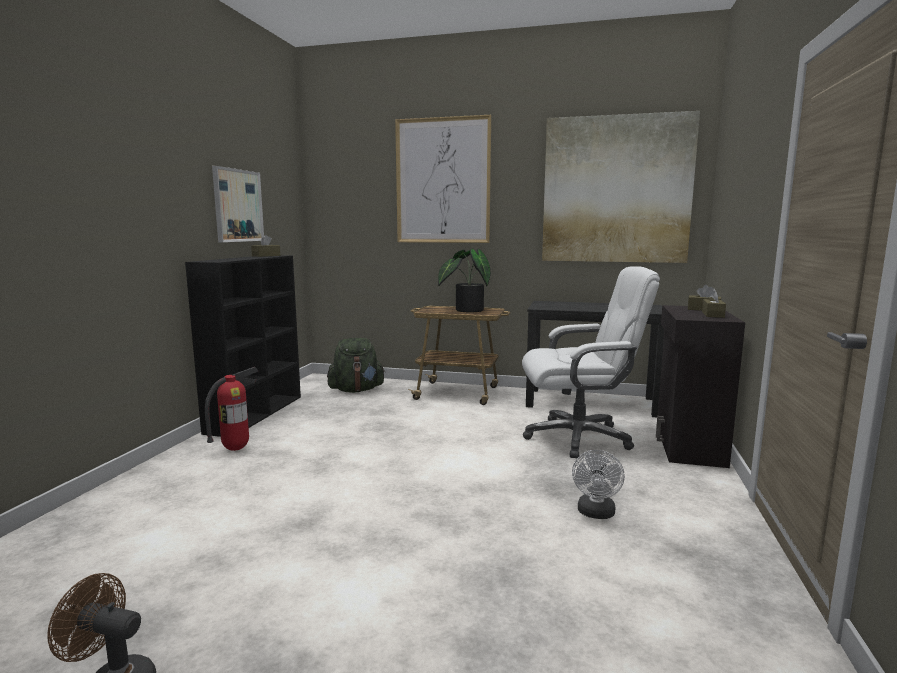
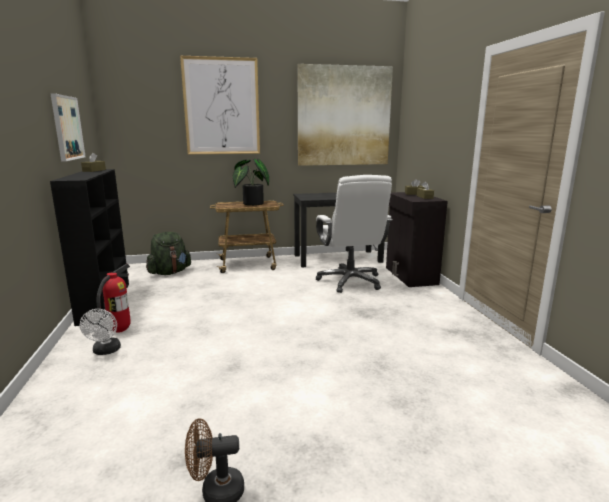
camera: 25 degrees left, 5 degrees up
white office chair [522,267,660,458] -> white office chair turned 105 degrees clockwise [316,175,393,293]
white fan [572,450,625,519] -> white fan moved to [80,309,121,355]

